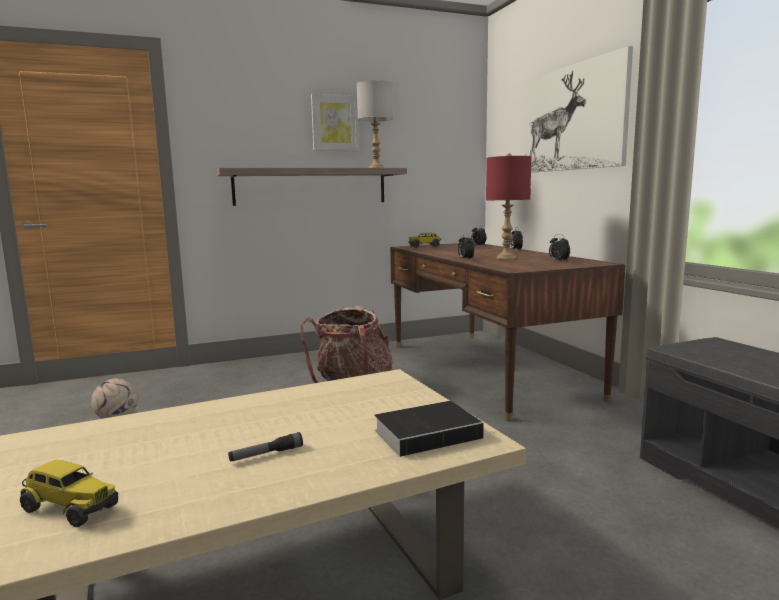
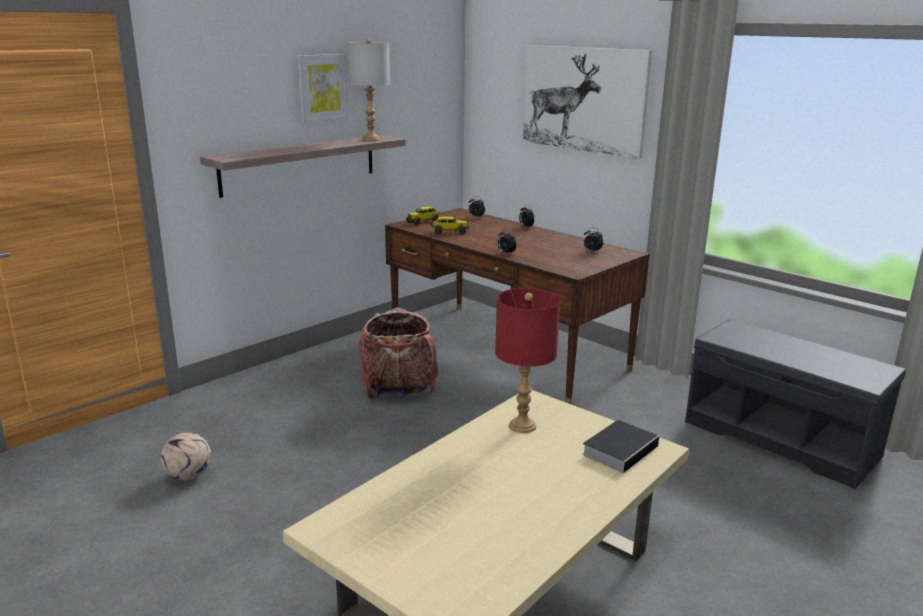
camera: 25 degrees left, 10 degrees up
toy truck [20,460,118,527] -> toy truck moved to [430,216,469,235]
flashlight [228,432,303,462] -> none
red table lamp [486,153,531,259] -> red table lamp moved to [495,288,560,433]

